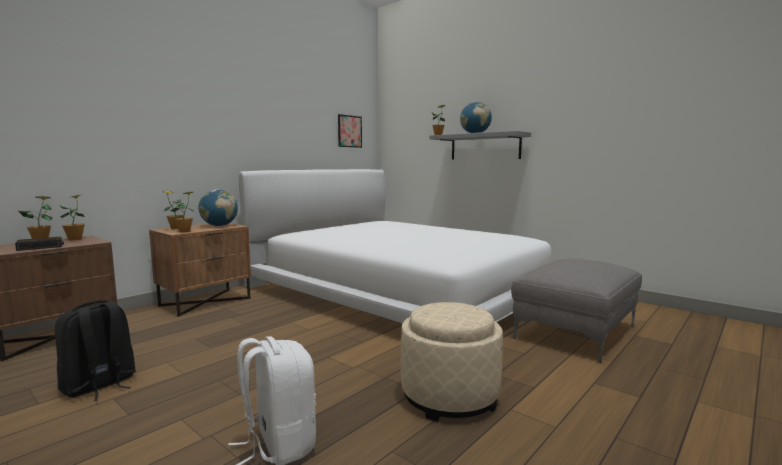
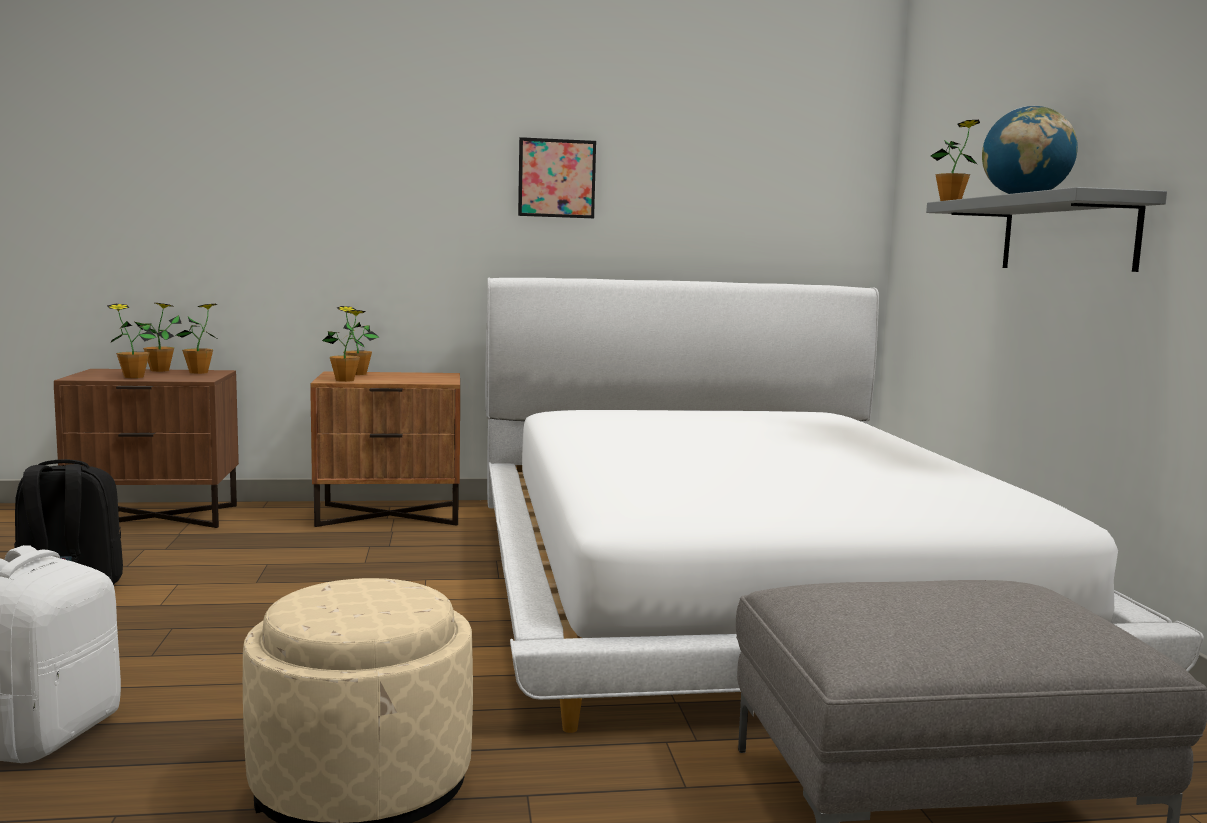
camera: 40 degrees right, 0 degrees up
alarm clock [15,237,64,251] -> potted plant [107,304,157,378]
globe [198,189,238,226] -> none
picture [338,114,362,148] -> picture moved to [518,137,596,218]

